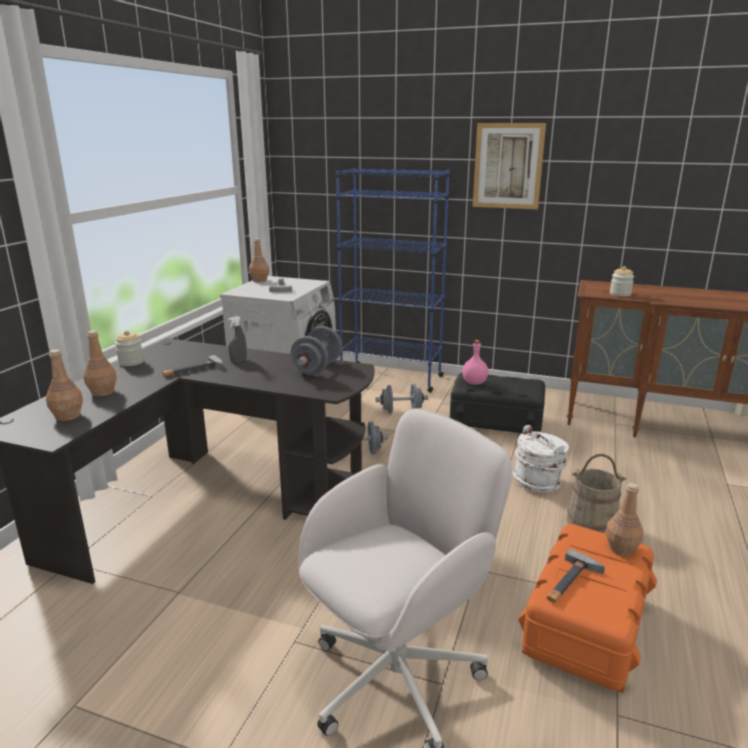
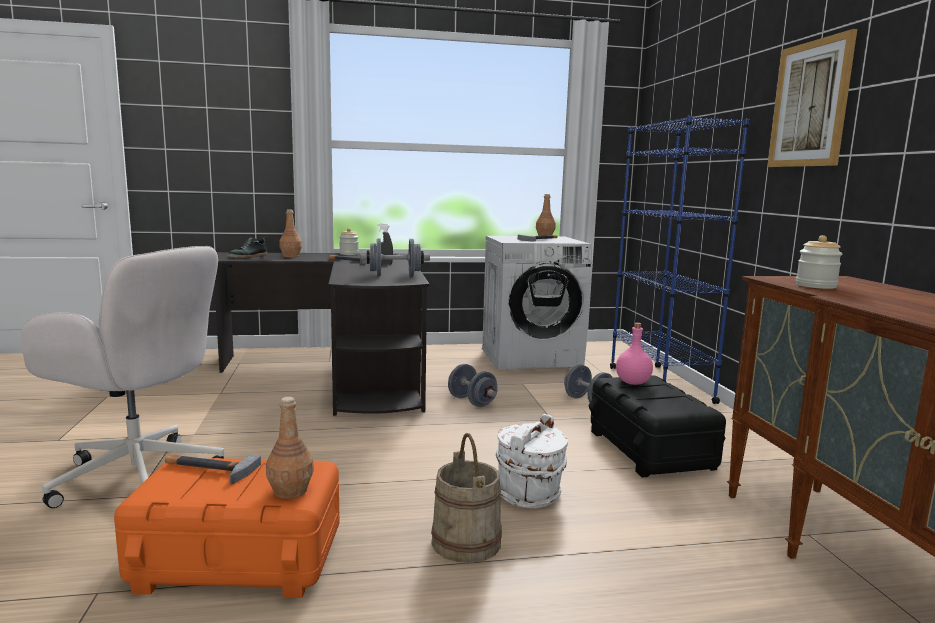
camera: 60 degrees right, 10 degrees down
brown bottle [46,349,83,421] -> shoe [227,237,267,258]

